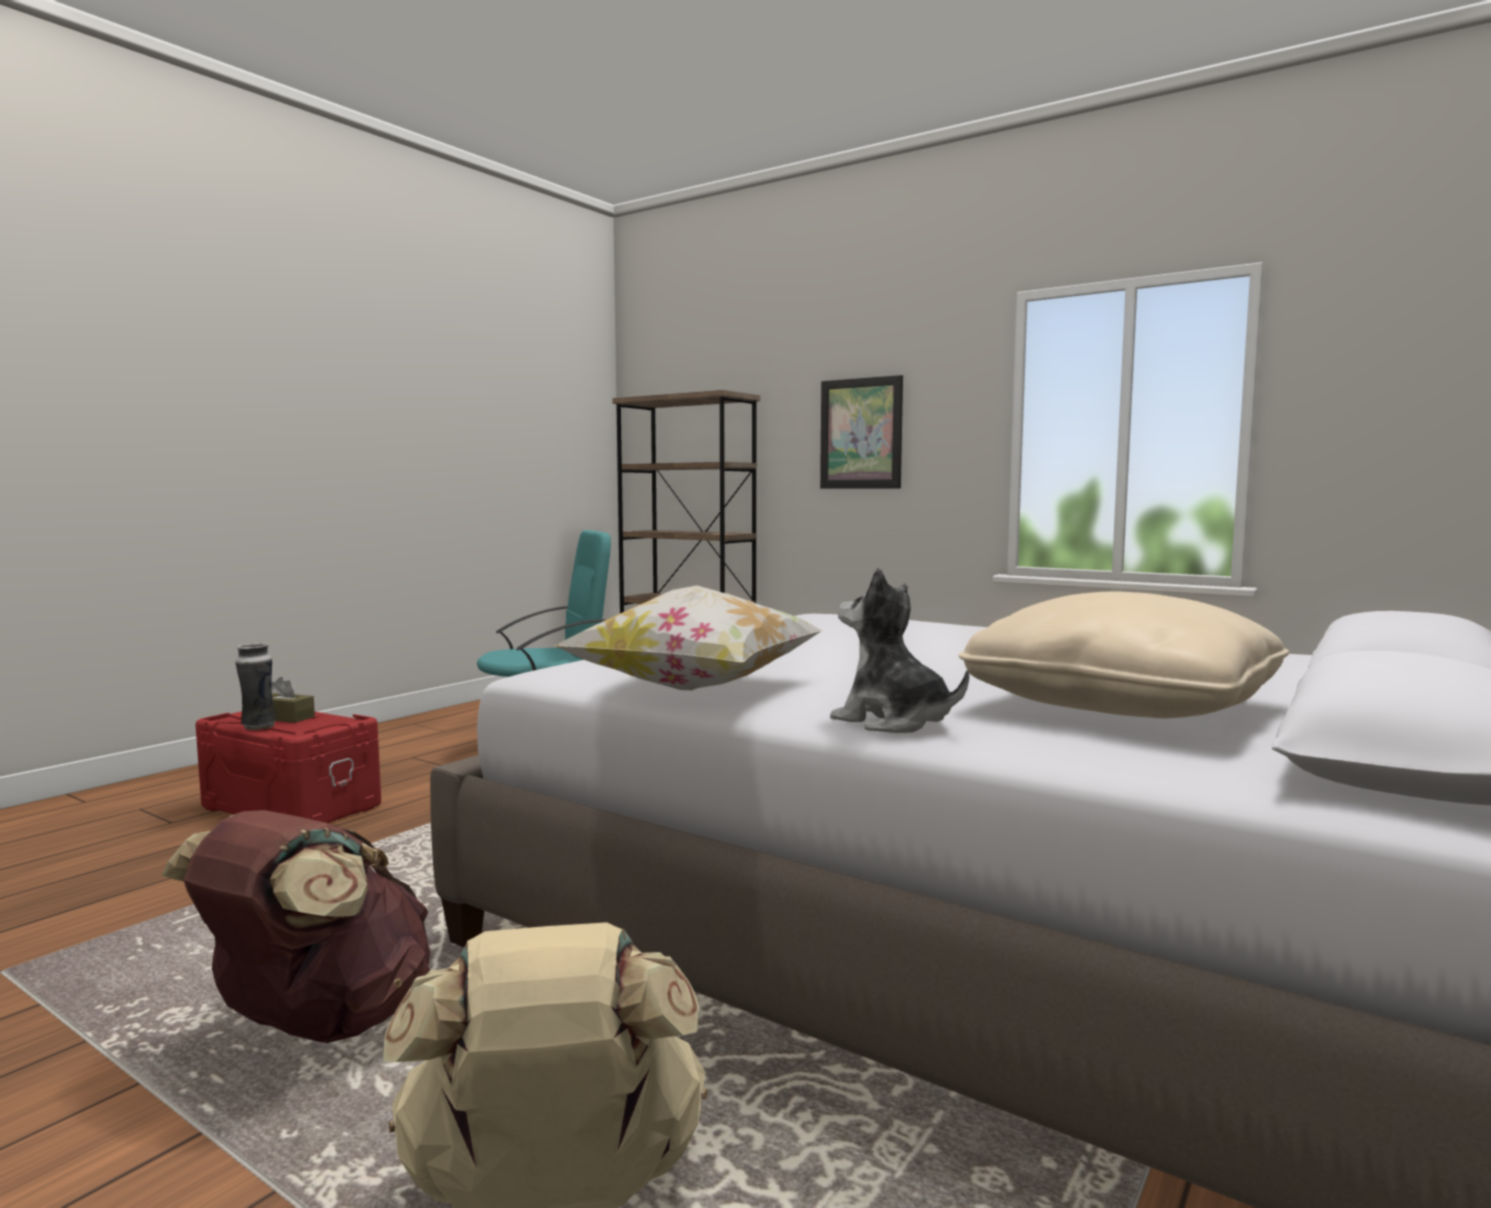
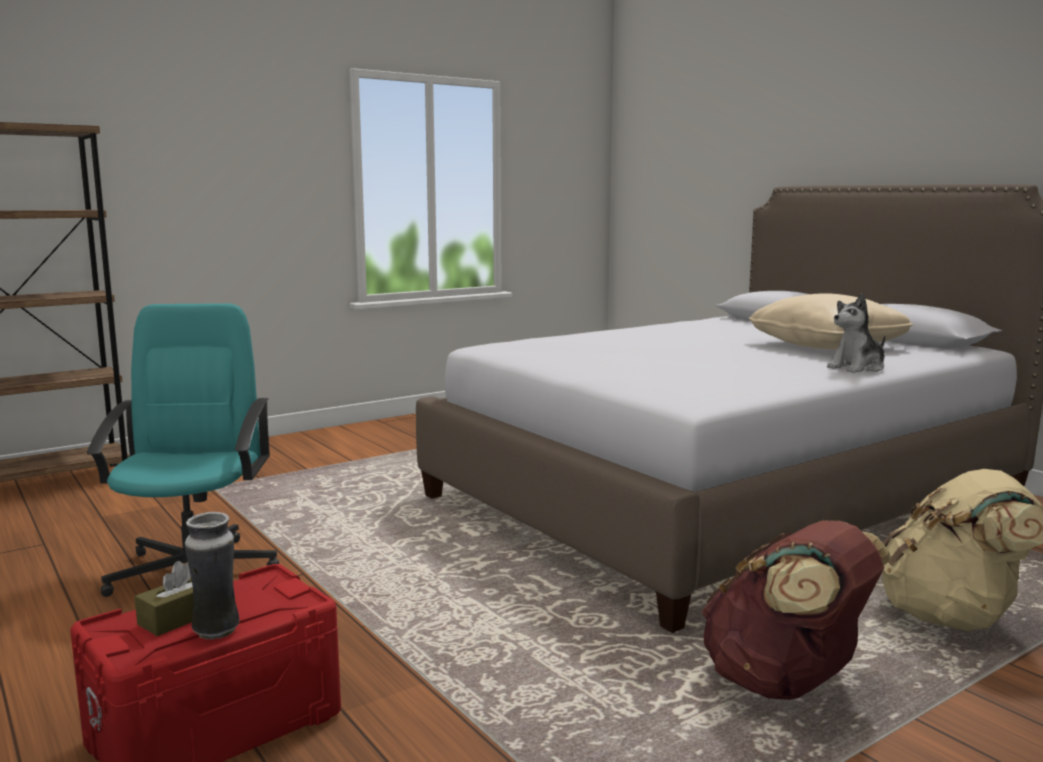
camera: 70 degrees left, 5 degrees up
pillow [554,586,824,690] -> none
picture [820,375,903,488] -> none

